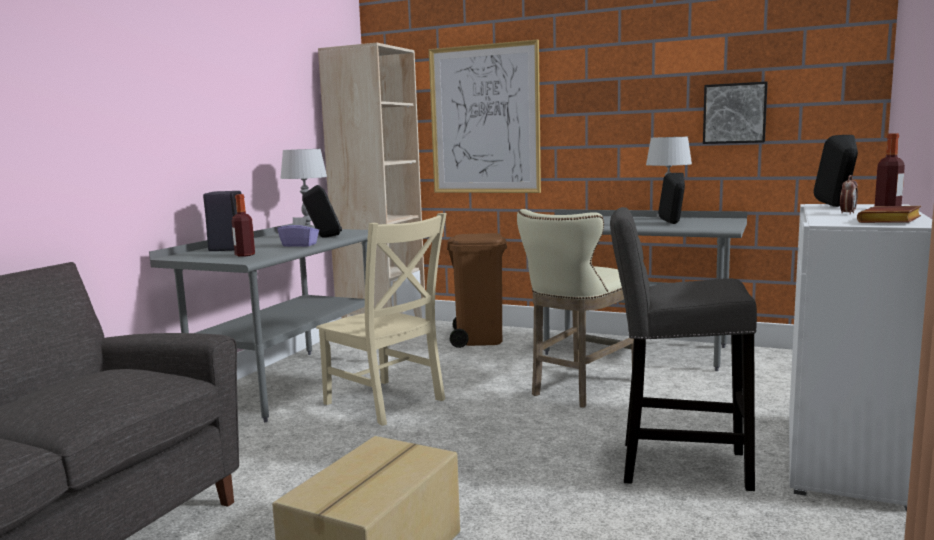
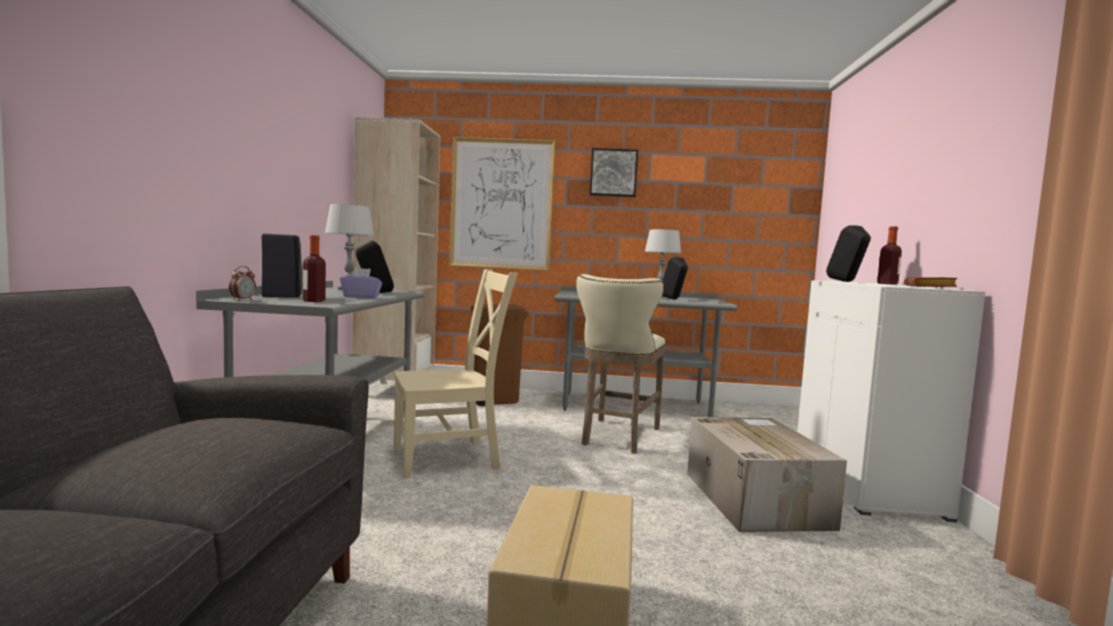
camera: 20 degrees left, 5 degrees down
beige chair [316,213,447,426] -> beige chair turned 45 degrees counterclockwise [394,269,518,479]
grey stool [610,207,757,491] -> cardboard box [687,417,847,532]
picture [703,81,768,144] -> picture moved to [590,148,638,197]
alarm clock [840,175,858,215] -> alarm clock moved to [229,266,256,301]

